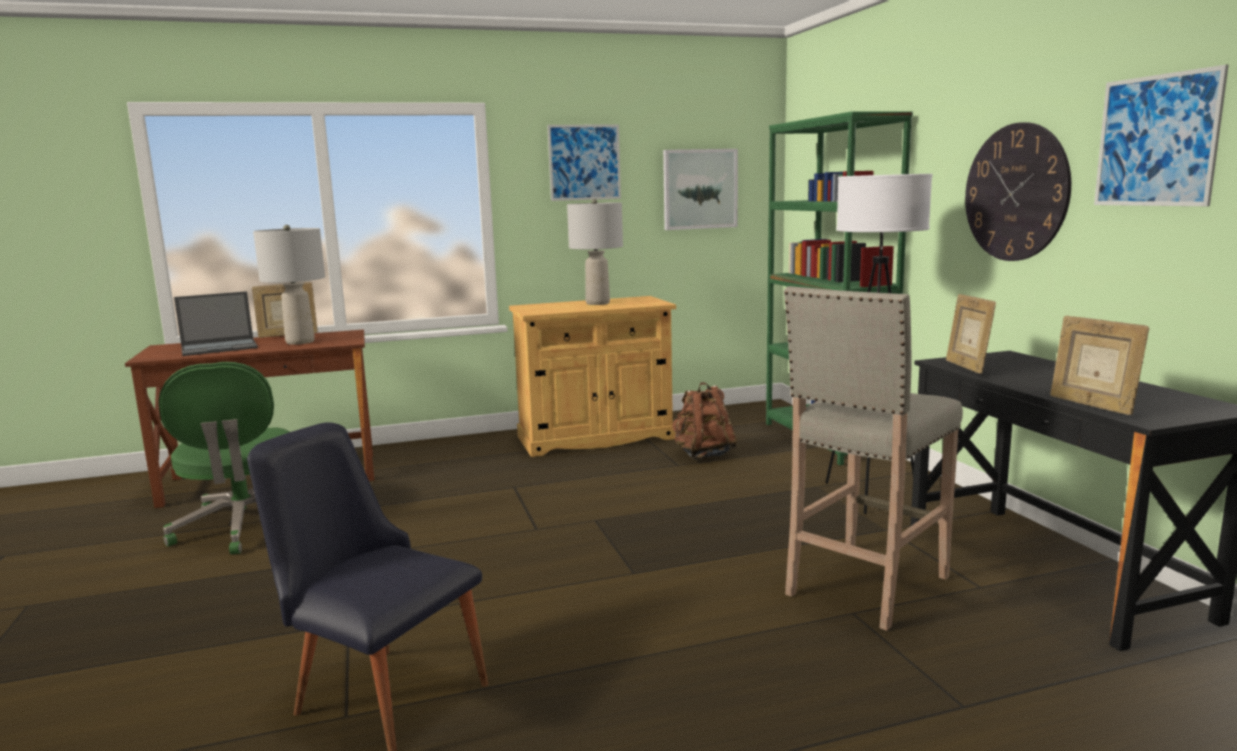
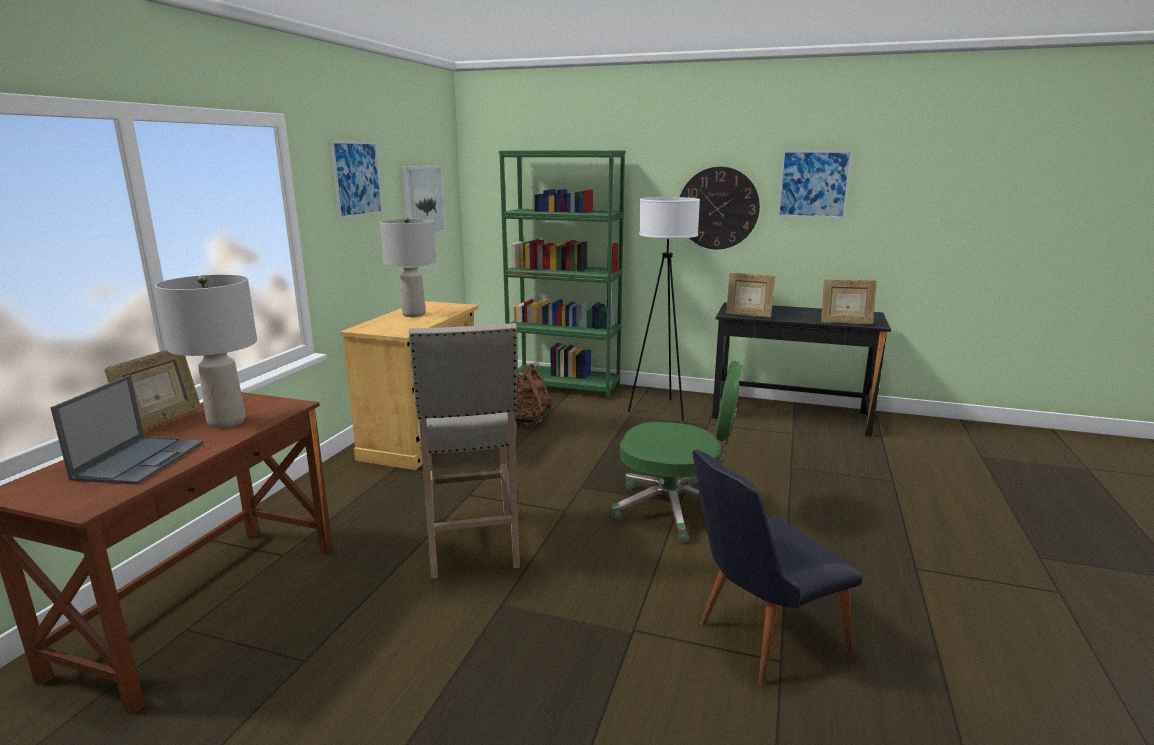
camera: 55 degrees left, 5 degrees up
green office chair [158,362,289,554] -> green office chair moved to [611,361,742,544]
beige stool [784,286,963,631] -> beige stool moved to [409,323,520,579]

